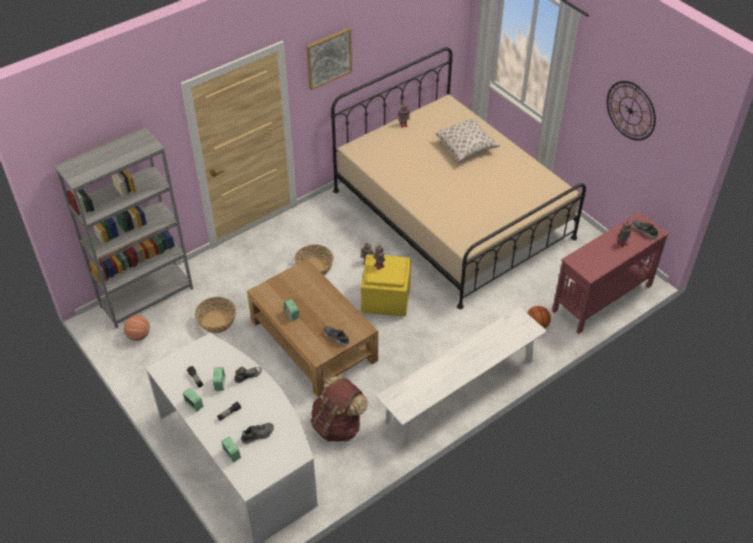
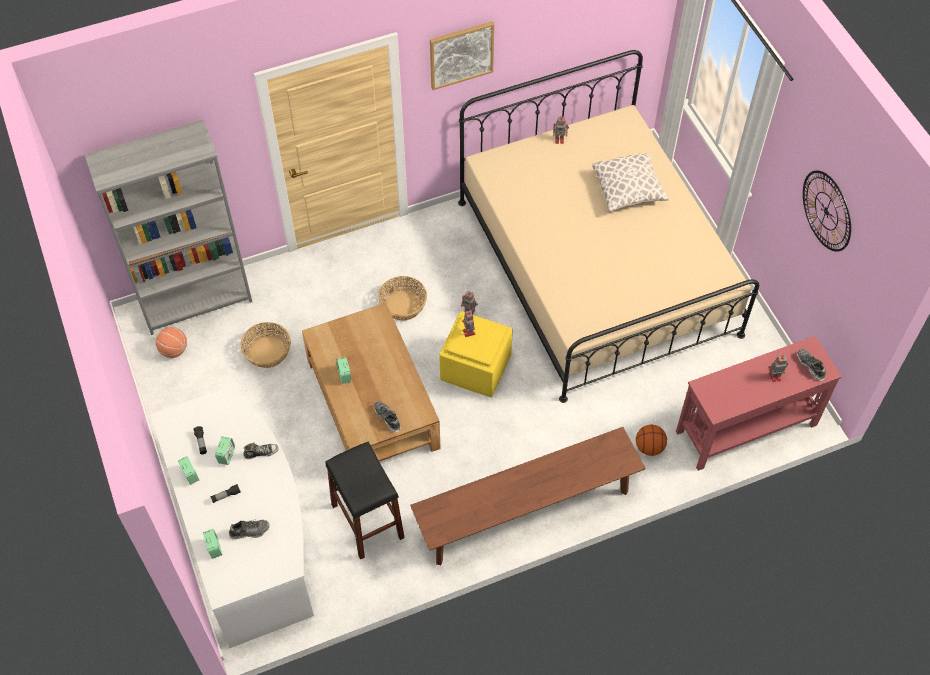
camera: 15 degrees right, 10 degrees up
brown backpack [310,375,368,442] -> black stool [325,442,405,560]
white bench [376,306,547,444] -> brown bench [410,427,646,565]

